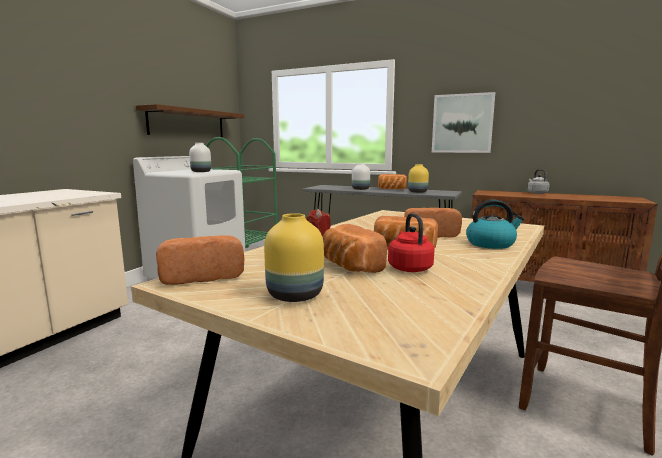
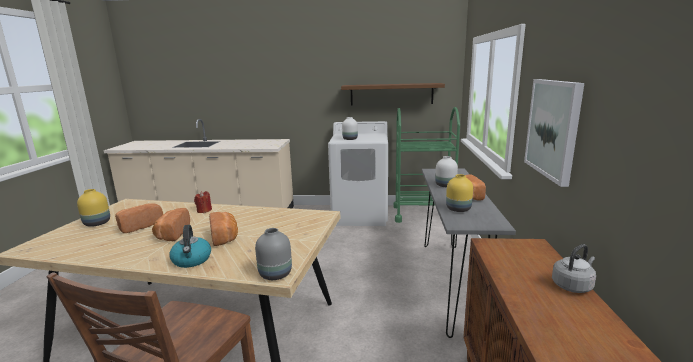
camera: 70 degrees right, 5 degrees up
bread [156,235,244,285] -> none
red kettle [388,213,434,272] -> none
none -> grey vase [255,228,292,280]

